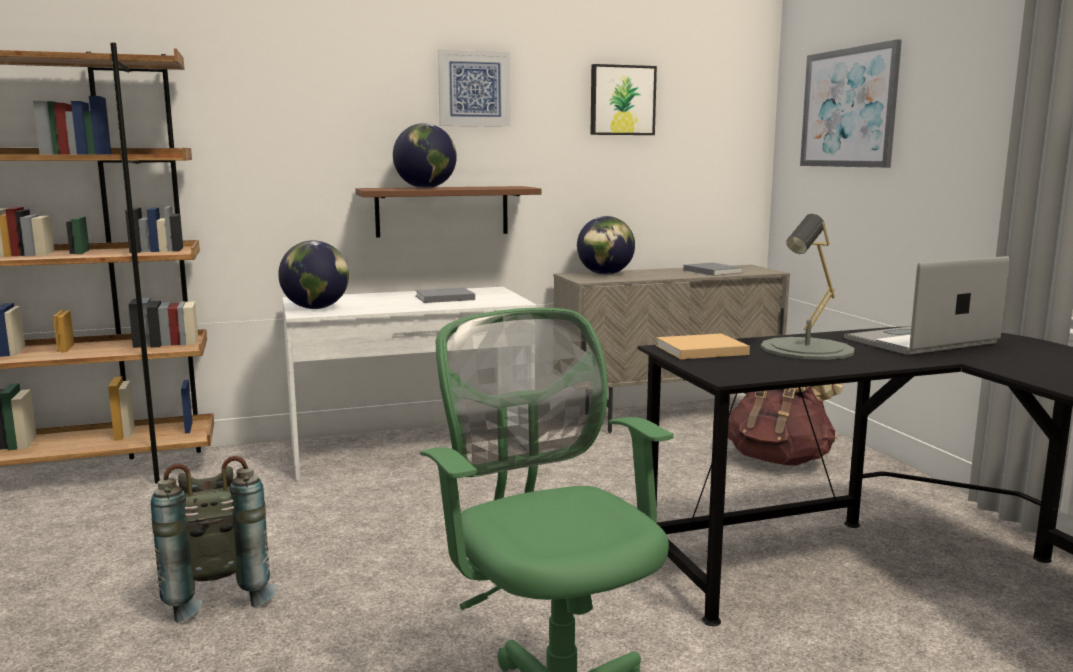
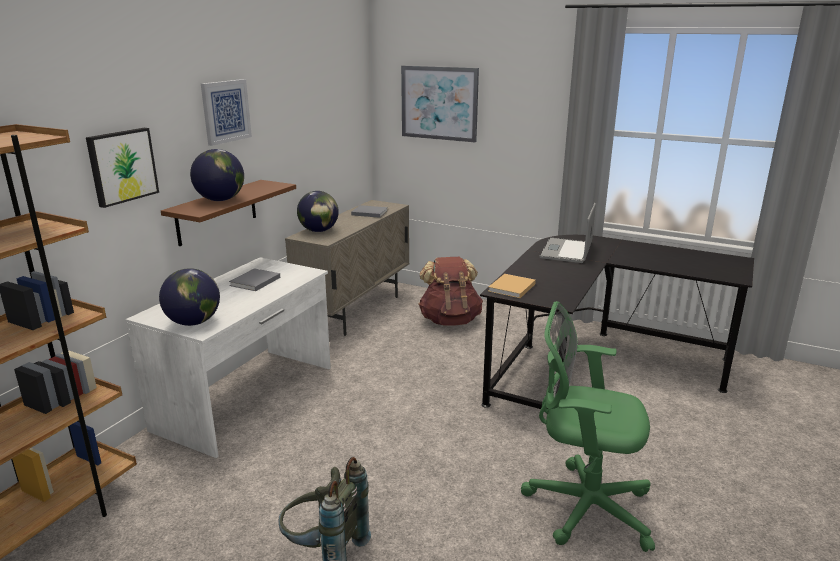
camera: 45 degrees left, 10 degrees up
picture [591,64,657,135] -> picture moved to [86,128,159,208]
grey table lamp [761,214,854,360] -> none

